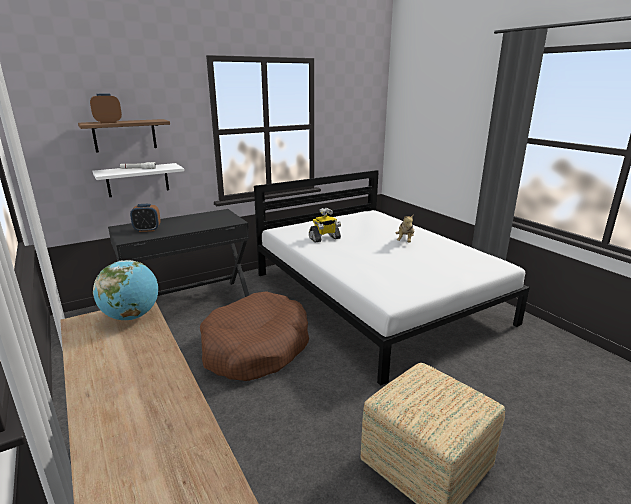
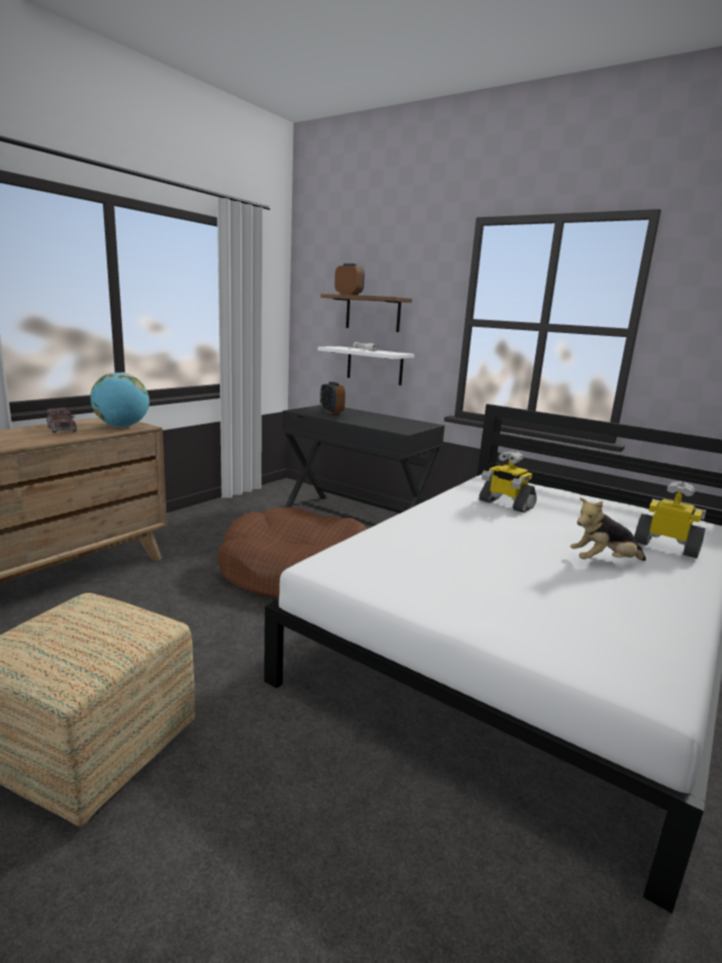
camera: 65 degrees right, 5 degrees down
none -> toy truck [46,407,77,433]
none -> toy robot [634,481,706,558]

